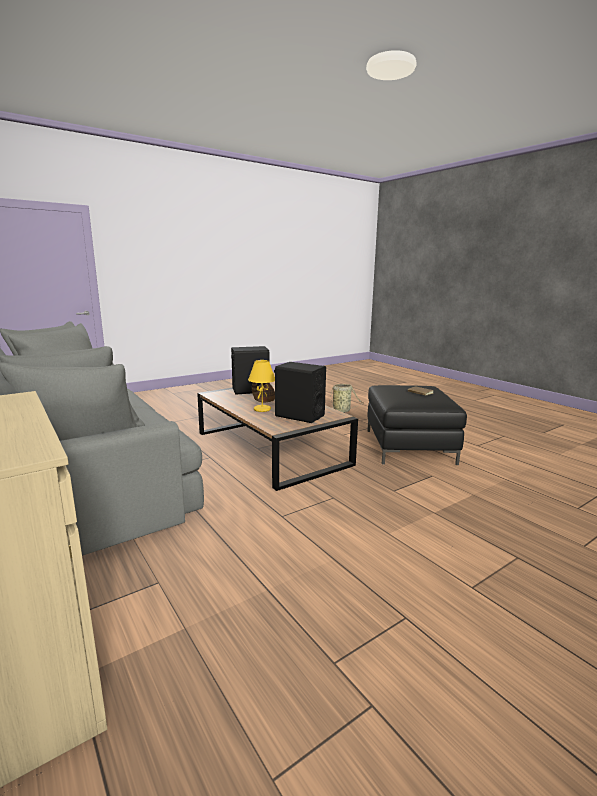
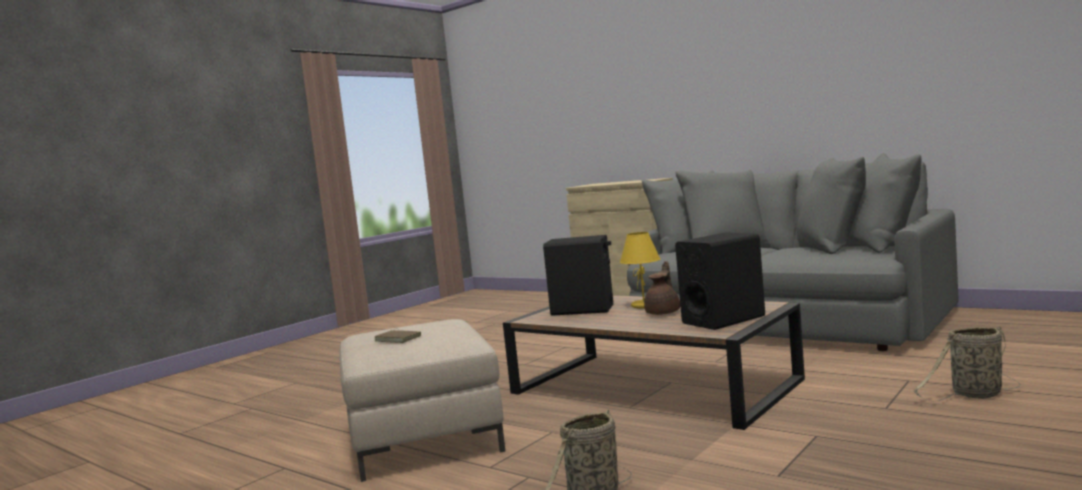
camera: 165 degrees right, 10 degrees down
black ottoman [367,385,467,465] -> beige ottoman [339,319,505,482]
none -> basket [914,327,1021,401]

